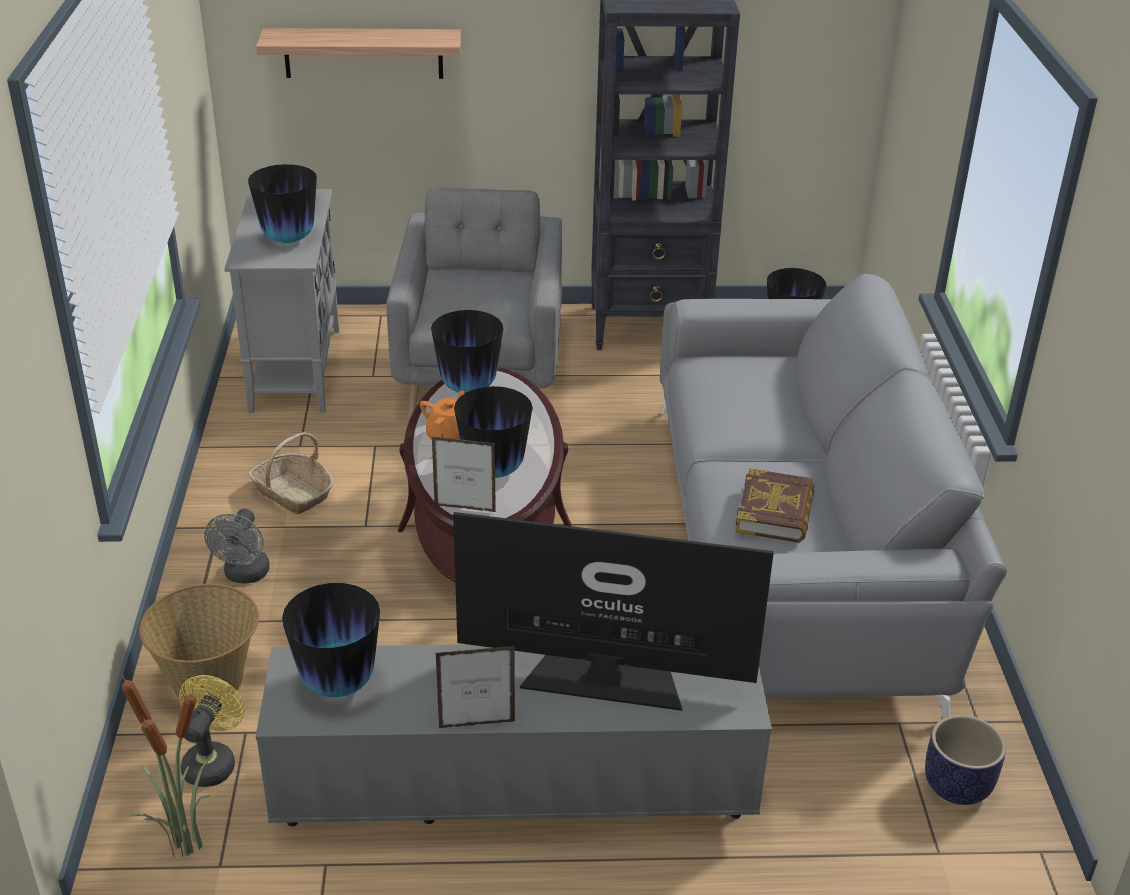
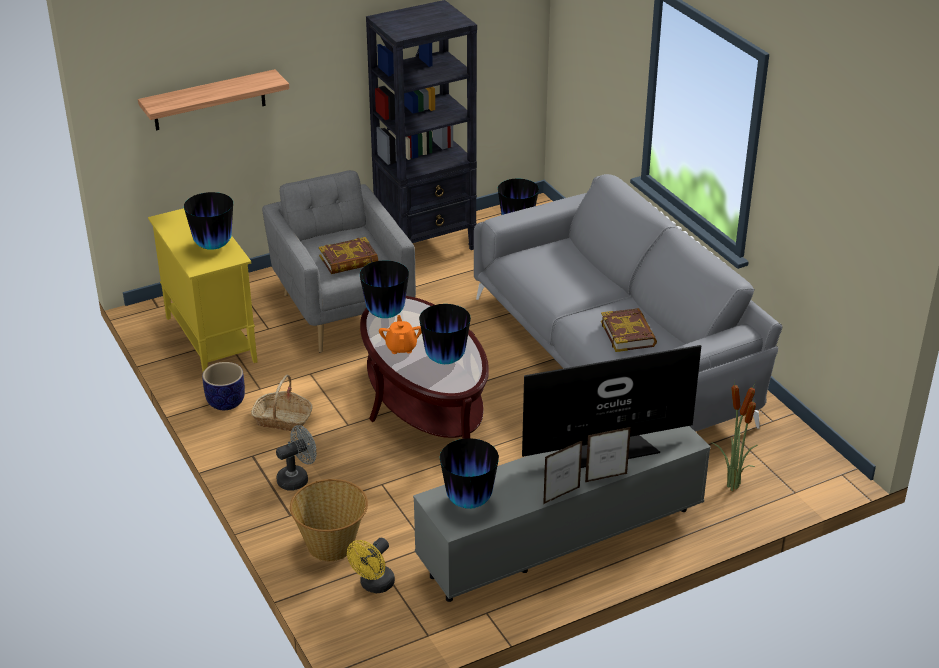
camera: 25 degrees left, 0 degrees up
potted plant [121,673,211,858] -> potted plant moved to [712,381,758,491]
yellow fan [179,675,245,787] -> yellow fan turned 135 degrees counterclockwise [347,538,395,593]
grey fan [204,509,270,583] -> grey fan turned 105 degrees counterclockwise [276,425,316,490]
grey cabinet [224,189,339,413] -> yellow cabinet [148,208,257,372]
picture frame [432,437,496,512] -> picture frame moved to [585,427,631,482]
planter [925,715,1006,805] -> planter moved to [202,362,245,410]
none -> book [319,237,379,274]

